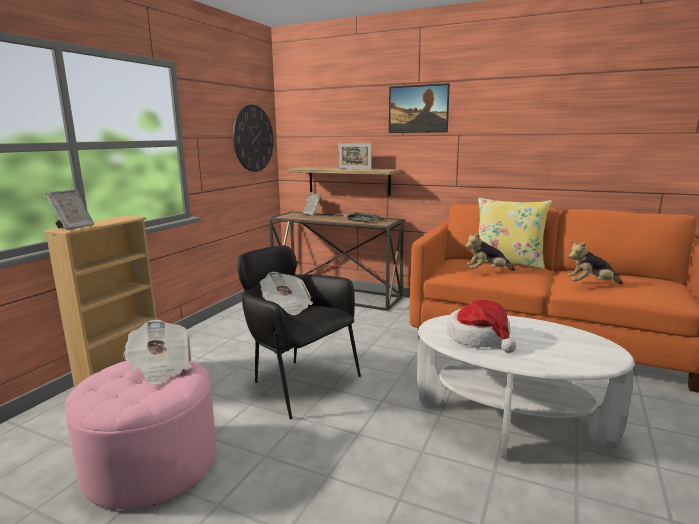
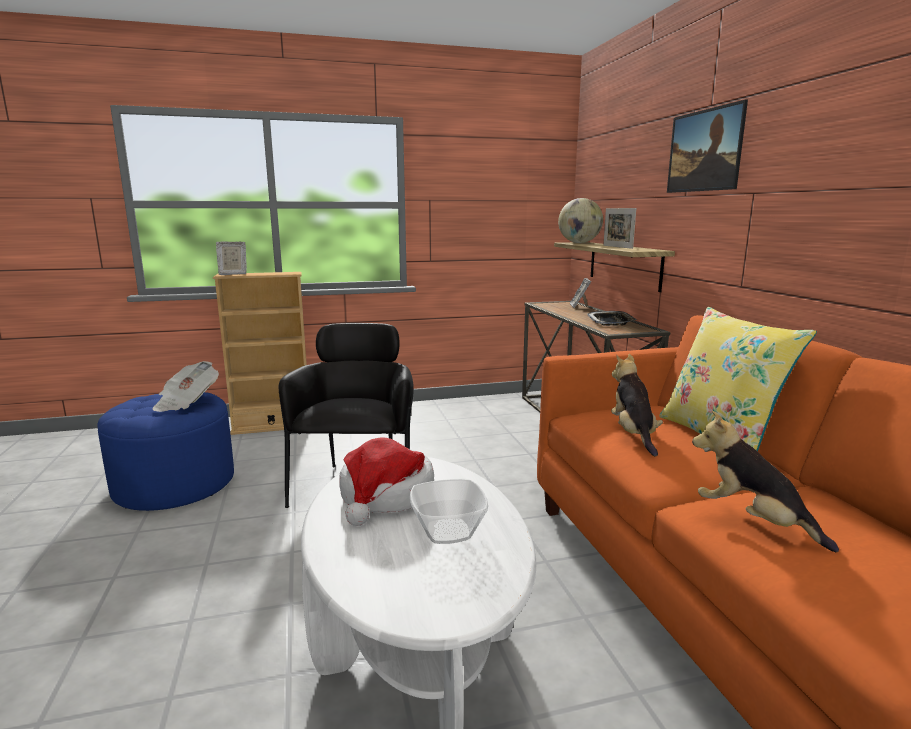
camera: 50 degrees right, 0 degrees up
pink ottoman [65,360,216,509] -> blue ottoman [97,392,234,511]
wall clock [233,105,274,172] -> none
newspaper [260,272,313,315] -> none
plush toy [465,232,515,271] -> plush toy turned 45 degrees clockwise [611,354,663,457]
none -> bowl [410,479,488,544]
none -> globe [558,198,603,243]

